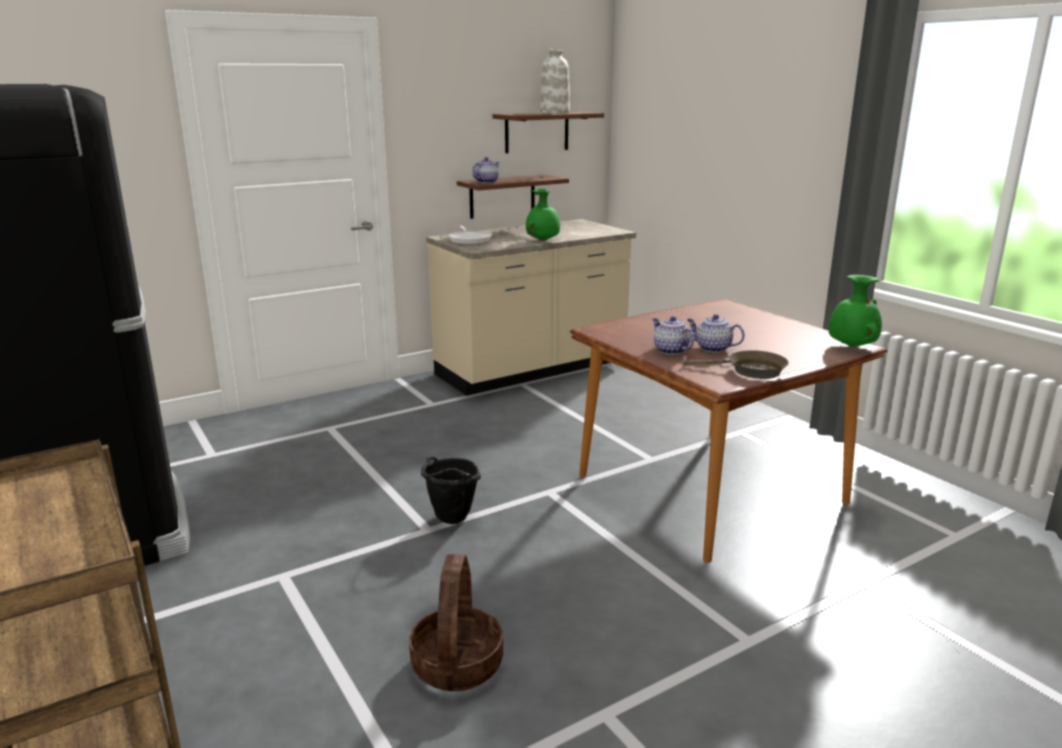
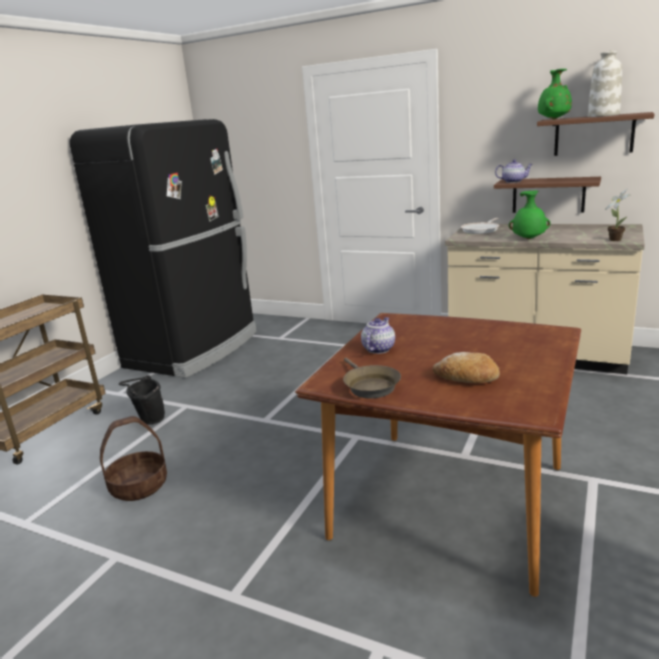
camera: 60 degrees right, 0 degrees up
black bucket [421,457,481,524] -> black bucket moved to [119,375,165,425]
teapot [687,314,745,353] -> none
green vase [829,275,882,347] -> green vase moved to [538,69,572,119]
none -> bread [432,352,500,383]
none -> potted plant [605,189,631,241]

